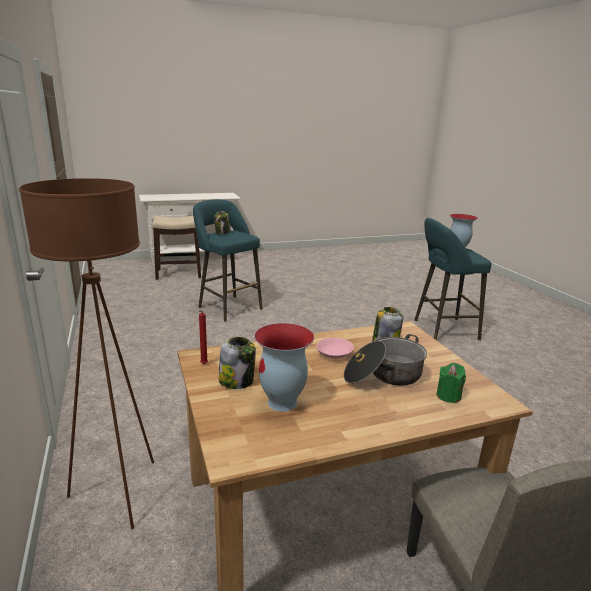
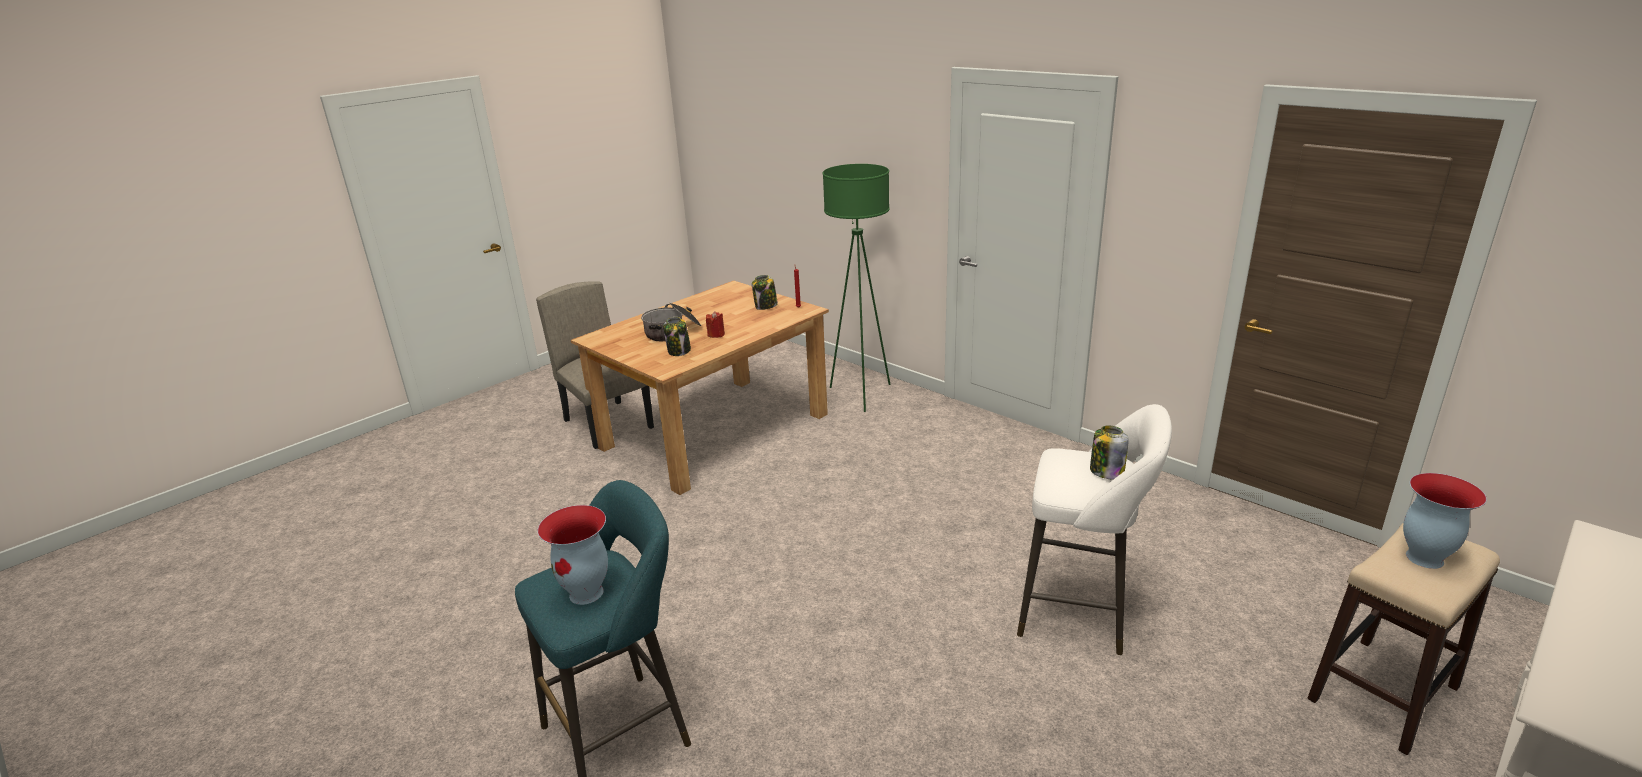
camera: 155 degrees right, 5 degrees up
brown floor lamp [19,178,154,529] -> green floor lamp [823,164,890,412]
turquoise stool [193,199,263,322] -> white stool [1017,404,1172,655]
vase [254,323,314,412] -> vase moved to [1403,473,1487,569]
pink bowl [316,338,354,359] -> red candle [706,311,725,338]
green candle [437,363,466,403] -> none

